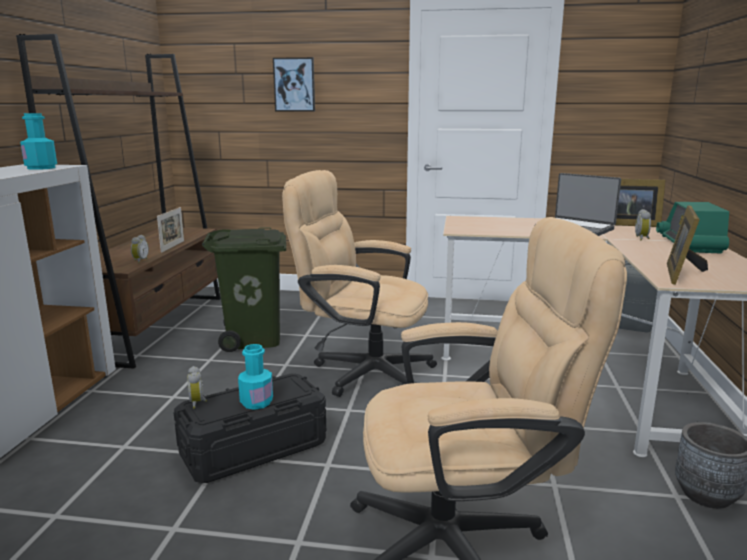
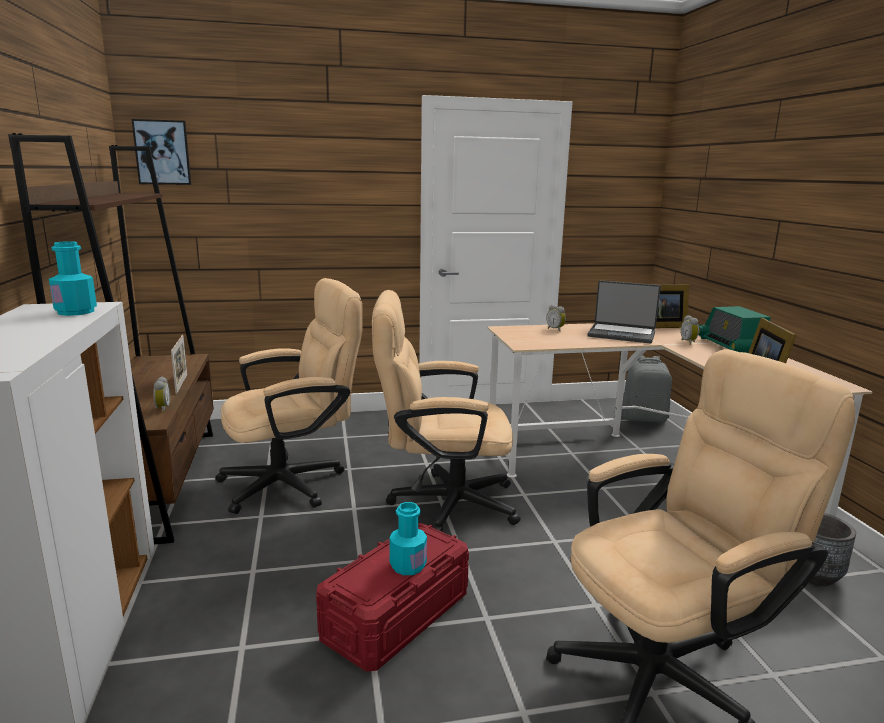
camera: 20 degrees left, 0 degrees up
black storage box [173,373,326,483] -> red storage box [316,523,469,672]
alarm clock [187,366,207,409] -> alarm clock moved to [546,305,566,332]
green trash can [202,228,286,352] -> beige office chair [215,278,363,514]
picture [273,57,315,111] -> picture moved to [132,119,191,185]

